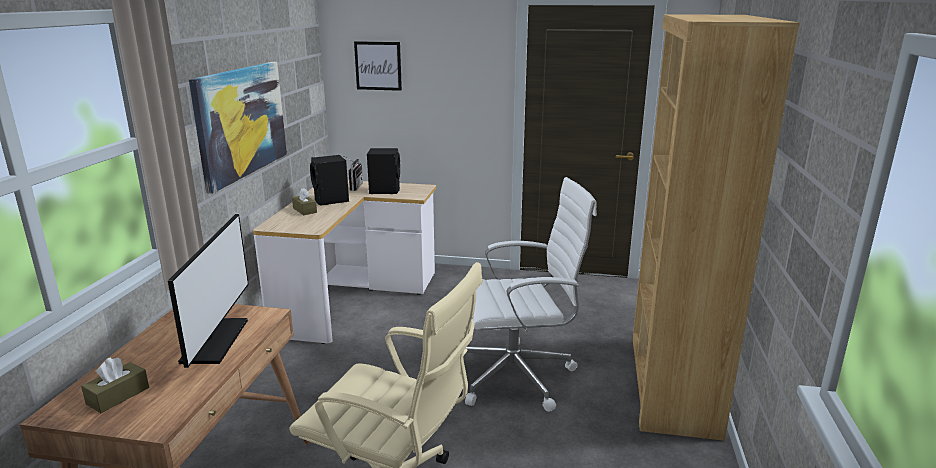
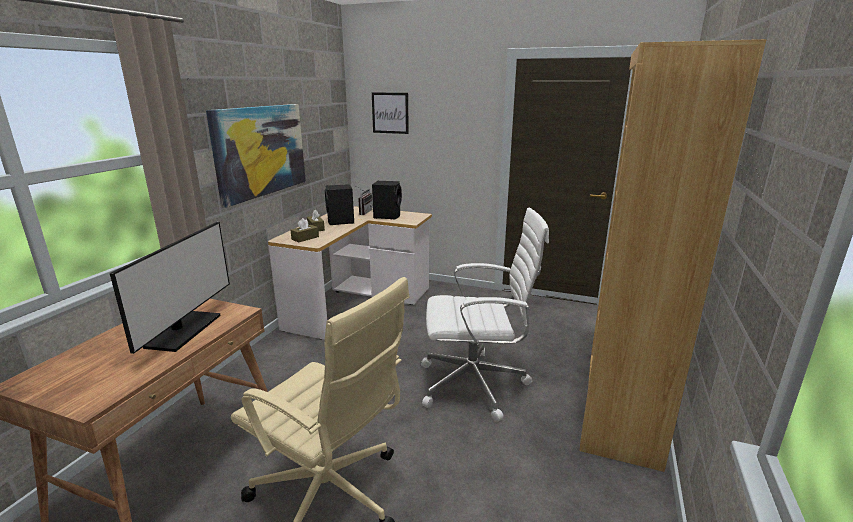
camera: 10 degrees right, 0 degrees up
brown tissue box [81,358,149,413] -> brown tissue box moved to [291,218,319,242]

